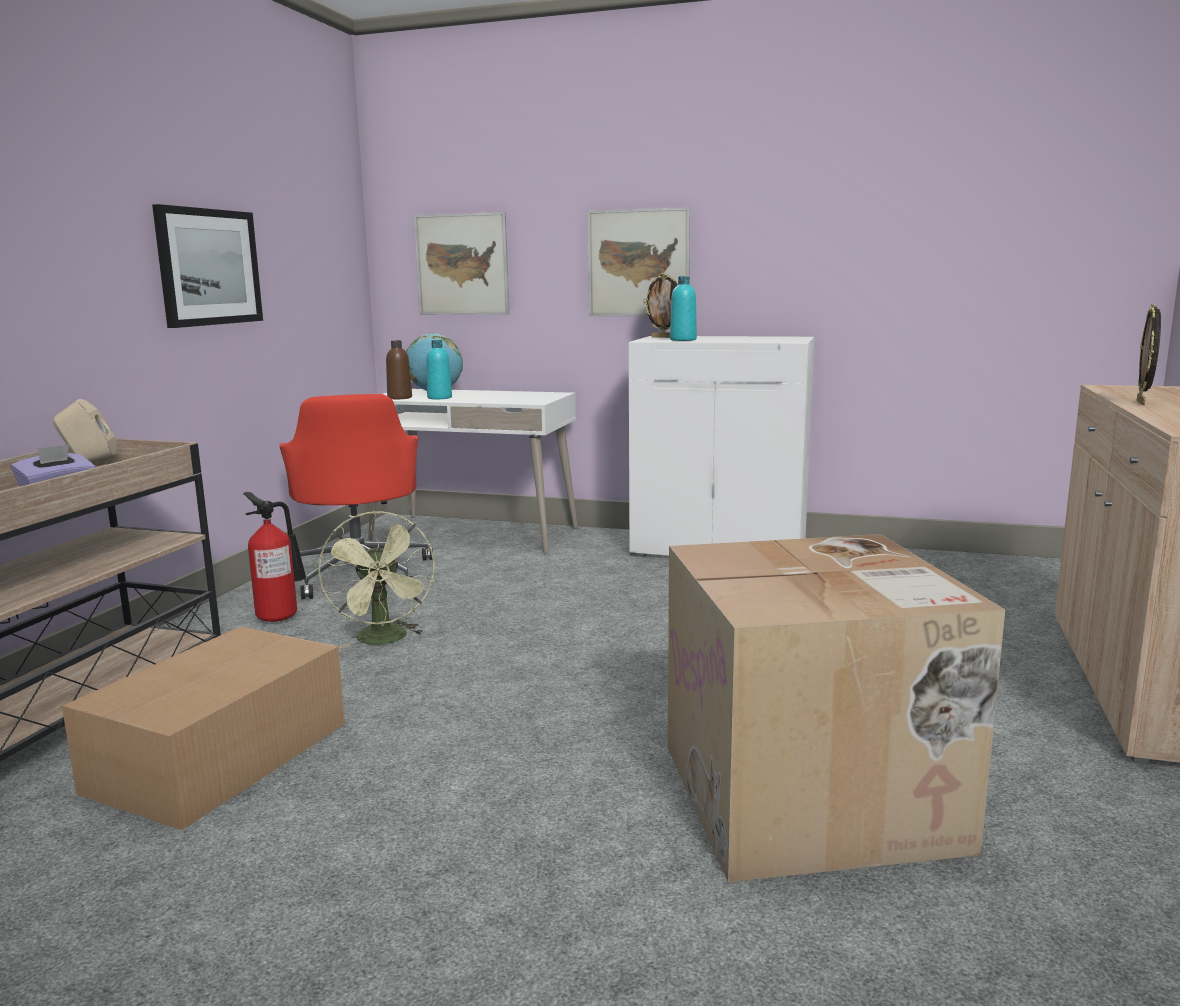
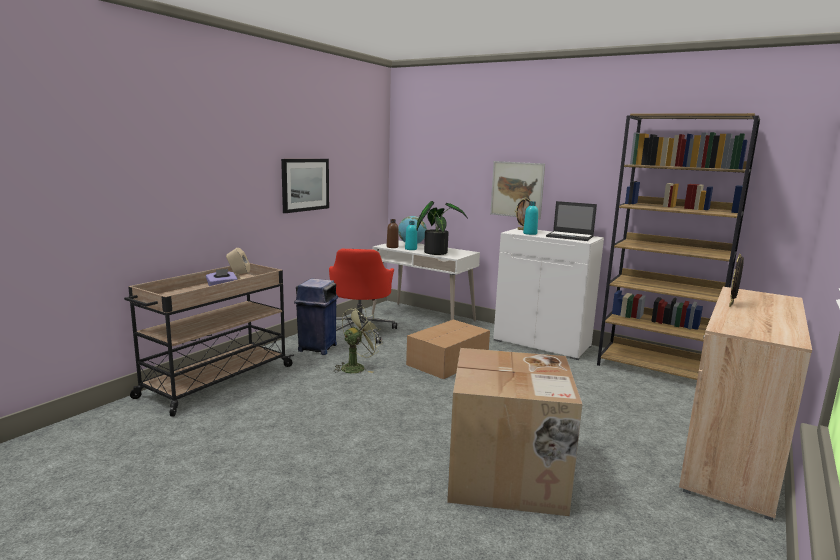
camera: 15 degrees right, 0 degrees up
cardboard box [62,626,345,830] -> cardboard box moved to [406,320,490,379]
fire extinguisher [243,492,307,622] -> blue trash can [294,278,338,355]
green fan [318,511,435,648] -> green fan turned 135 degrees counterclockwise [334,307,383,373]
picture [414,212,510,315] -> none
none -> potted plant [417,201,468,255]
none -> laptop [546,201,597,241]
none -> brown bookcase [597,113,760,380]

